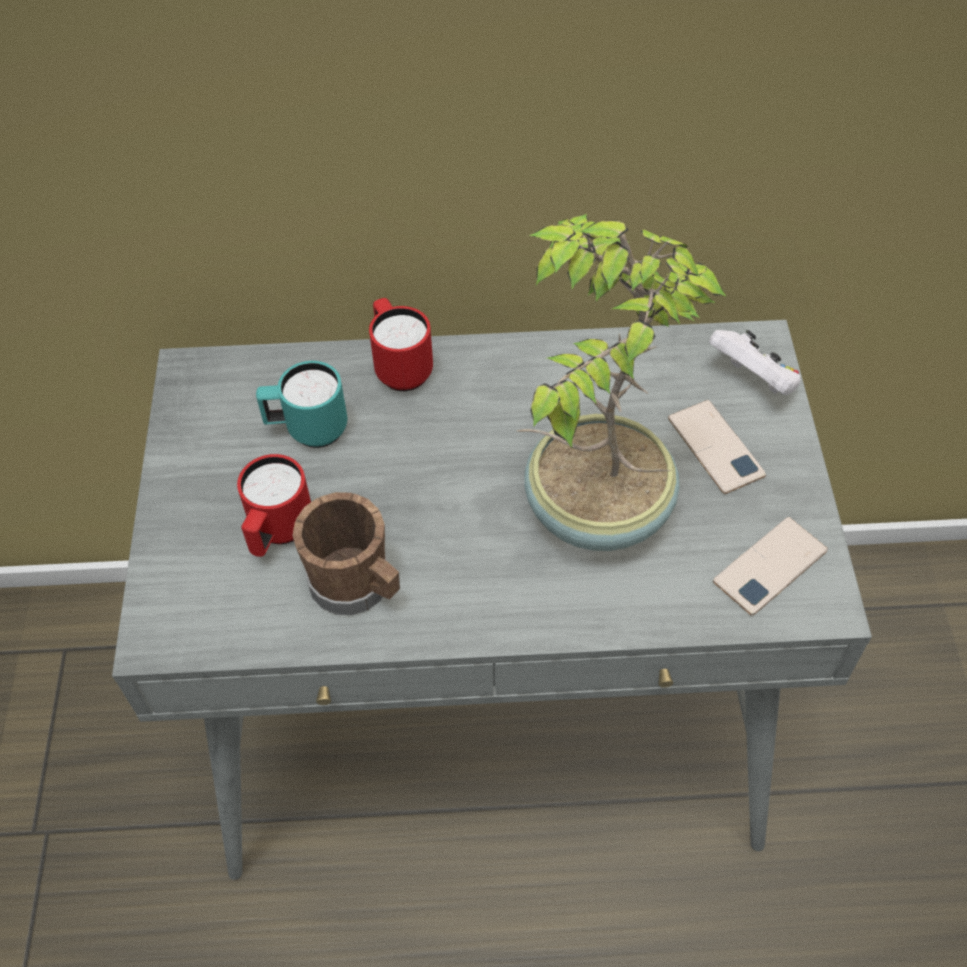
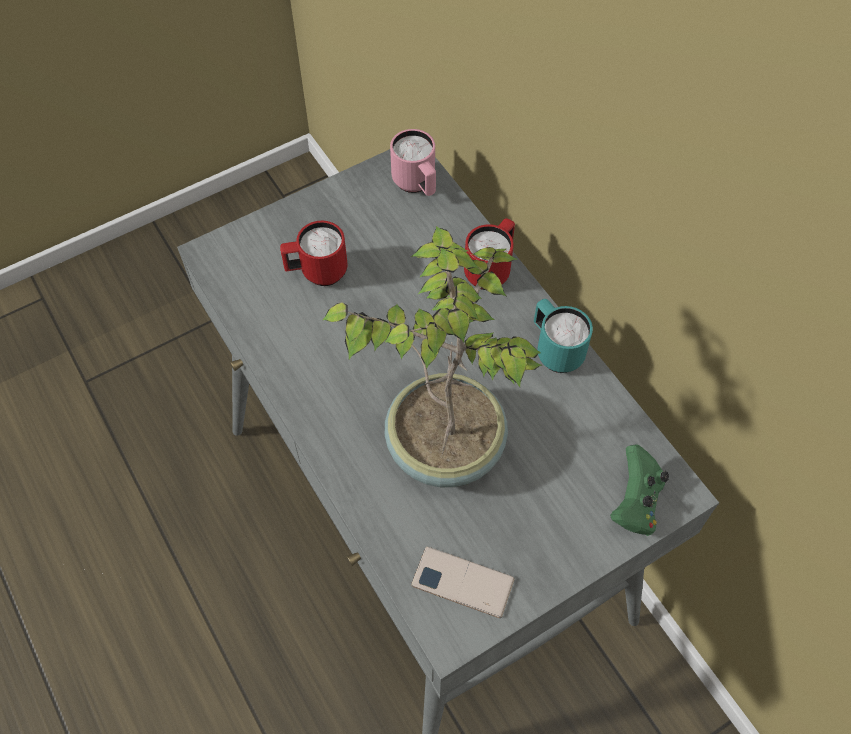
camera: 60 degrees right, 5 degrees up
turquoise mug [256,361,348,448] -> turquoise mug moved to [534,299,593,373]
brown mug [292,492,400,615] -> none
phone [668,400,766,494] -> none
white game controller [709,330,801,395] -> green game controller [610,444,669,536]
none -> pink mug [390,129,436,196]

